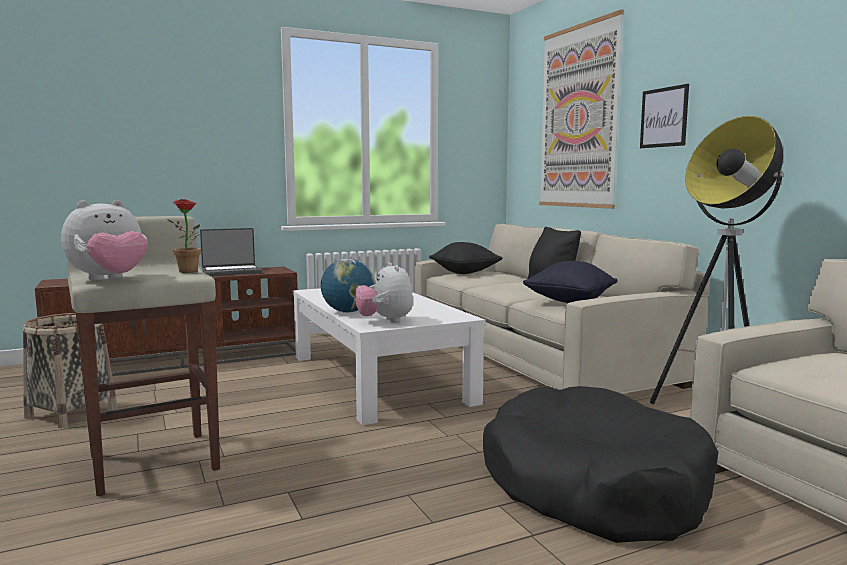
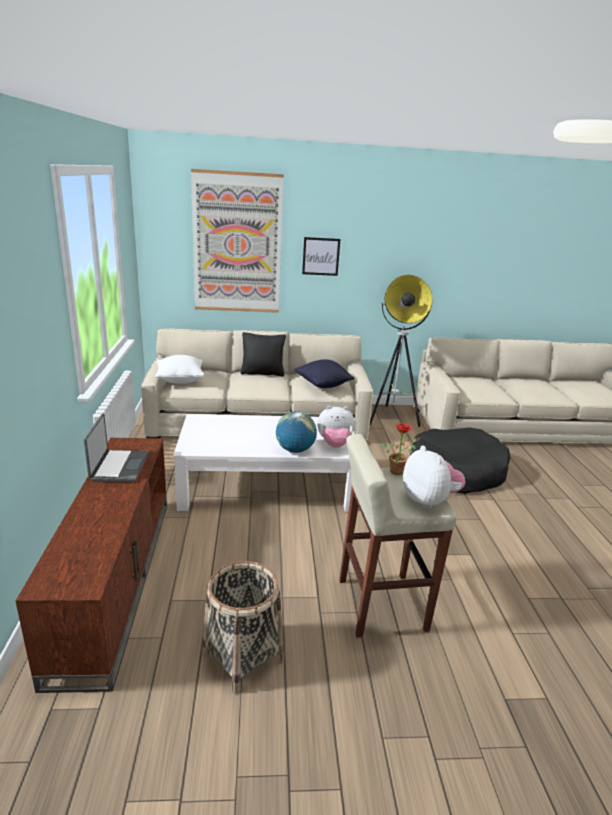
camera: 70 degrees left, 15 degrees up
black pillow [429,242,502,274] -> white pillow [155,355,204,384]

